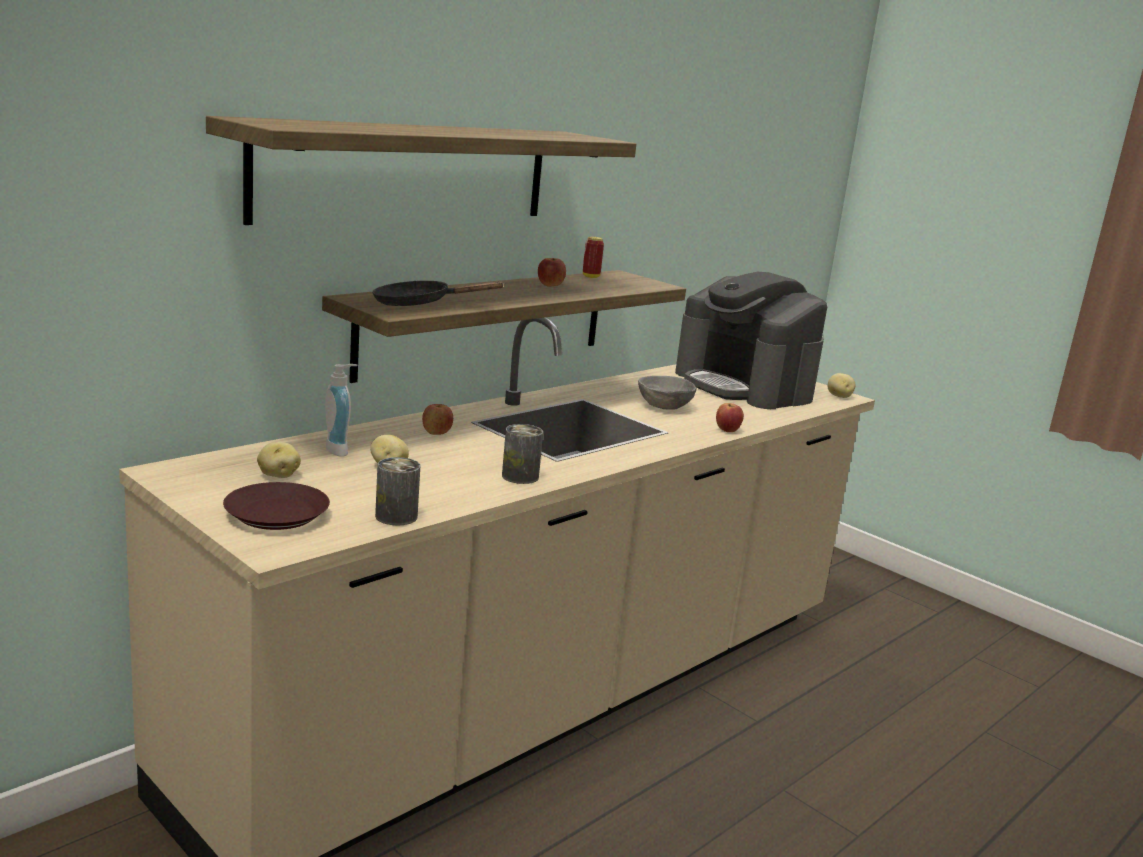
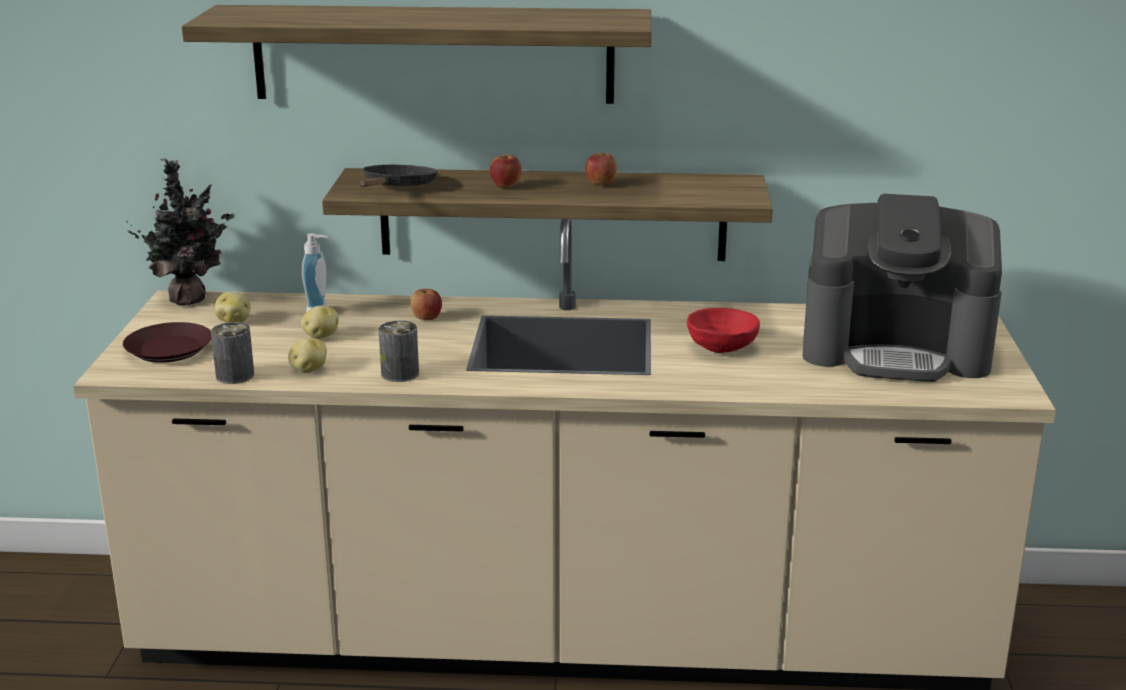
camera: 50 degrees right, 5 degrees up
black frying pan [372,281,505,306] -> black frying pan turned 60 degrees clockwise [359,165,438,187]
can [583,237,604,278] -> none
grey bowl [638,376,697,410] -> red bowl [687,308,760,353]
coffee machine [675,272,827,409] -> coffee machine turned 90 degrees counterclockwise [803,194,1002,382]
apple [716,403,744,432] -> apple moved to [490,155,522,188]
potato [827,373,855,398] -> potato moved to [288,338,327,373]
none -> potted plant [127,158,234,306]

